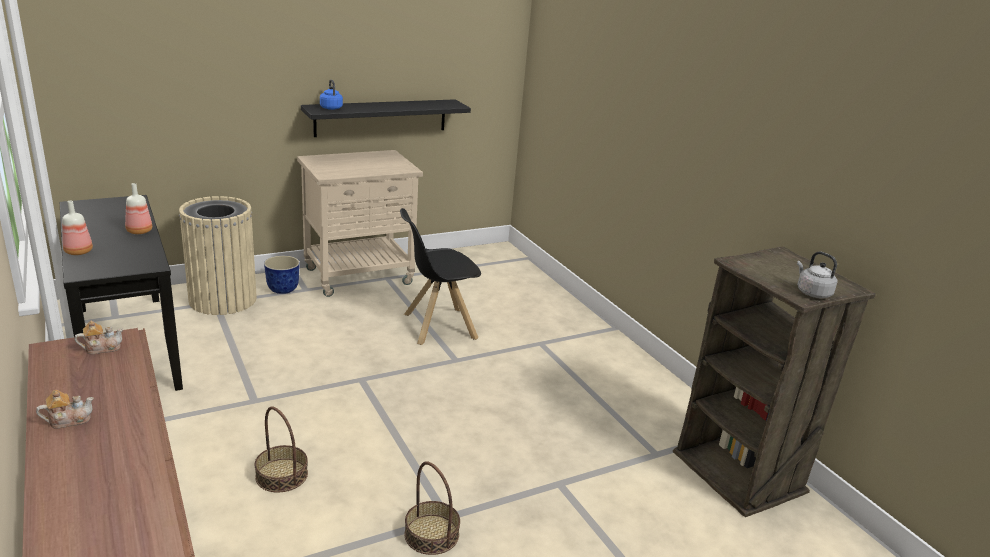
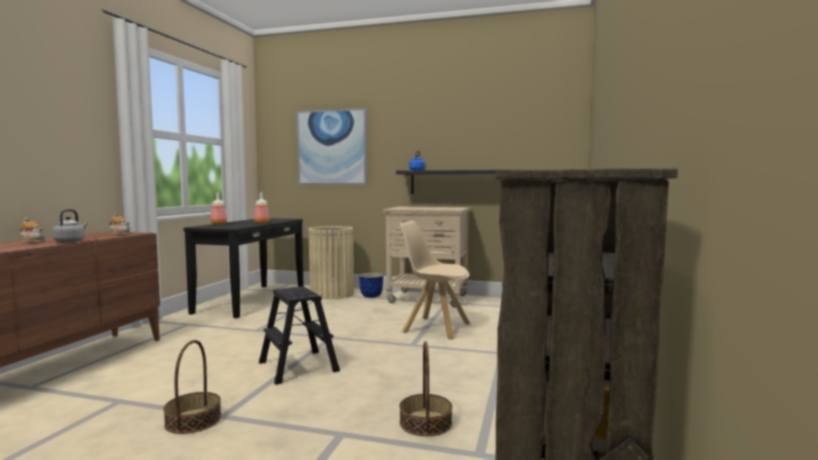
camera: 45 degrees right, 20 degrees down
basket [254,407,308,492] -> basket moved to [399,341,452,436]
black chair [400,208,481,345] -> beige chair [399,221,470,339]
grey kettle [797,252,837,298] -> grey kettle moved to [53,209,88,243]
none -> black step ladder [259,286,340,385]
none -> picture [296,108,367,185]

